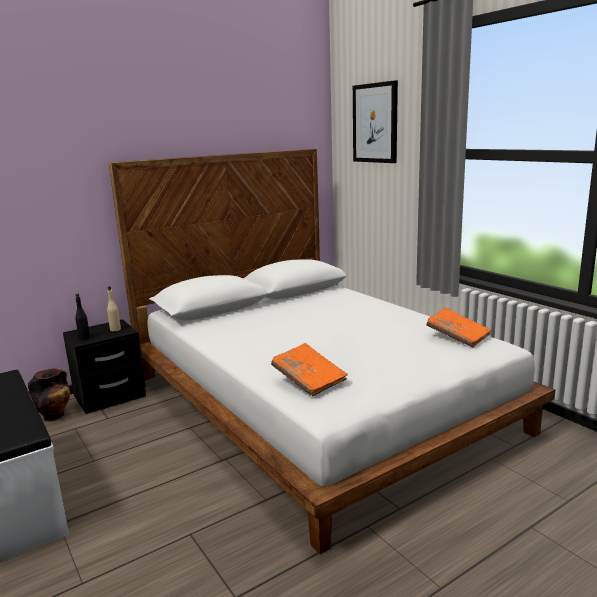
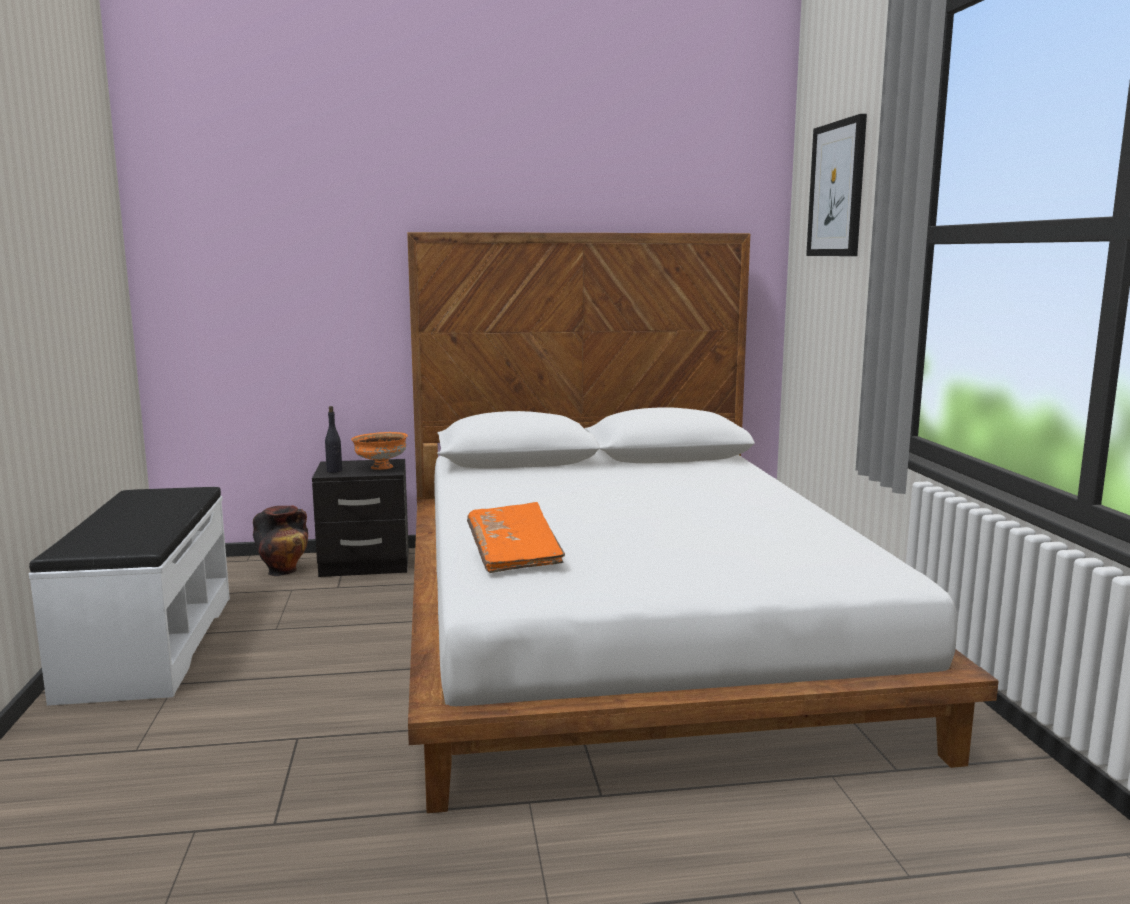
camera: 25 degrees right, 5 degrees down
beige bottle [107,286,121,331] -> orange bowl [351,432,408,470]
orange book [426,307,491,348] -> none

